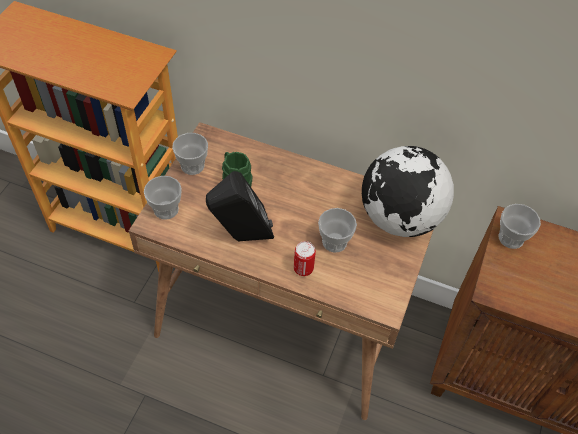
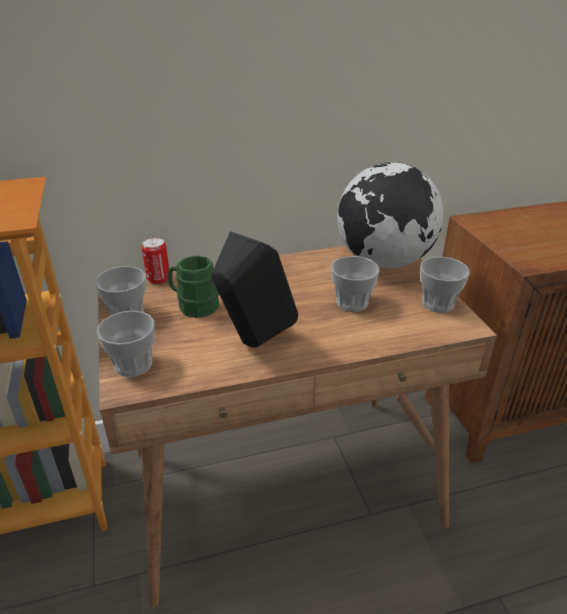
camera: 35 degrees left, 20 degrees down
can [294,241,316,276] -> can moved to [142,237,169,284]
cup [499,204,541,249] -> cup moved to [420,257,469,313]

